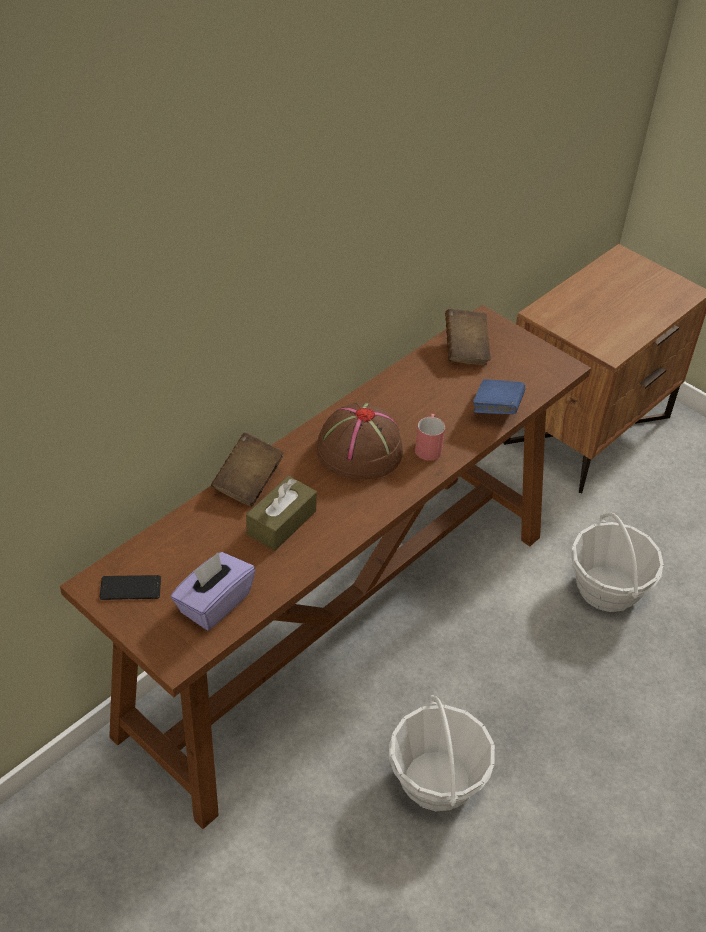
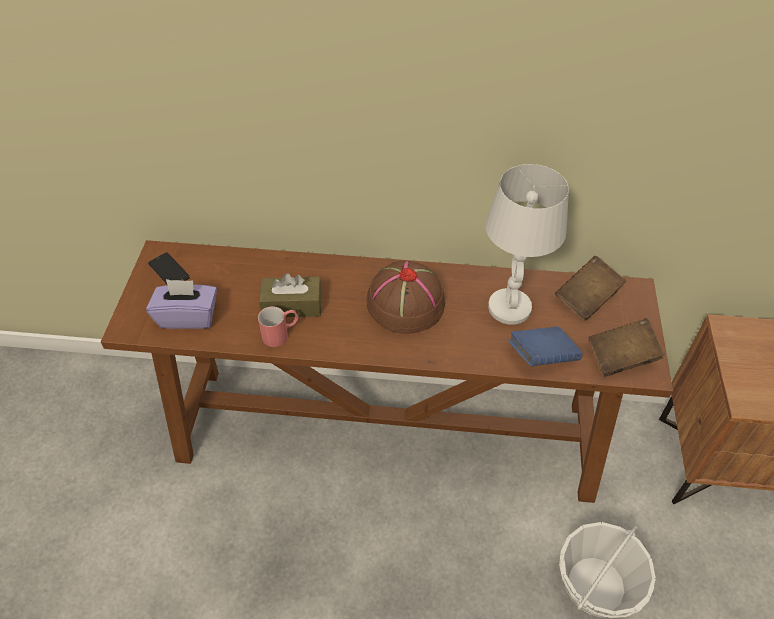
camera: 55 degrees right, 5 degrees up
brown book [211,433,284,507] -> brown book moved to [588,318,665,376]
basket [389,695,495,811] -> none
red mug [415,414,445,461] -> red mug moved to [258,306,299,347]
none -> white table lamp [485,164,569,325]

